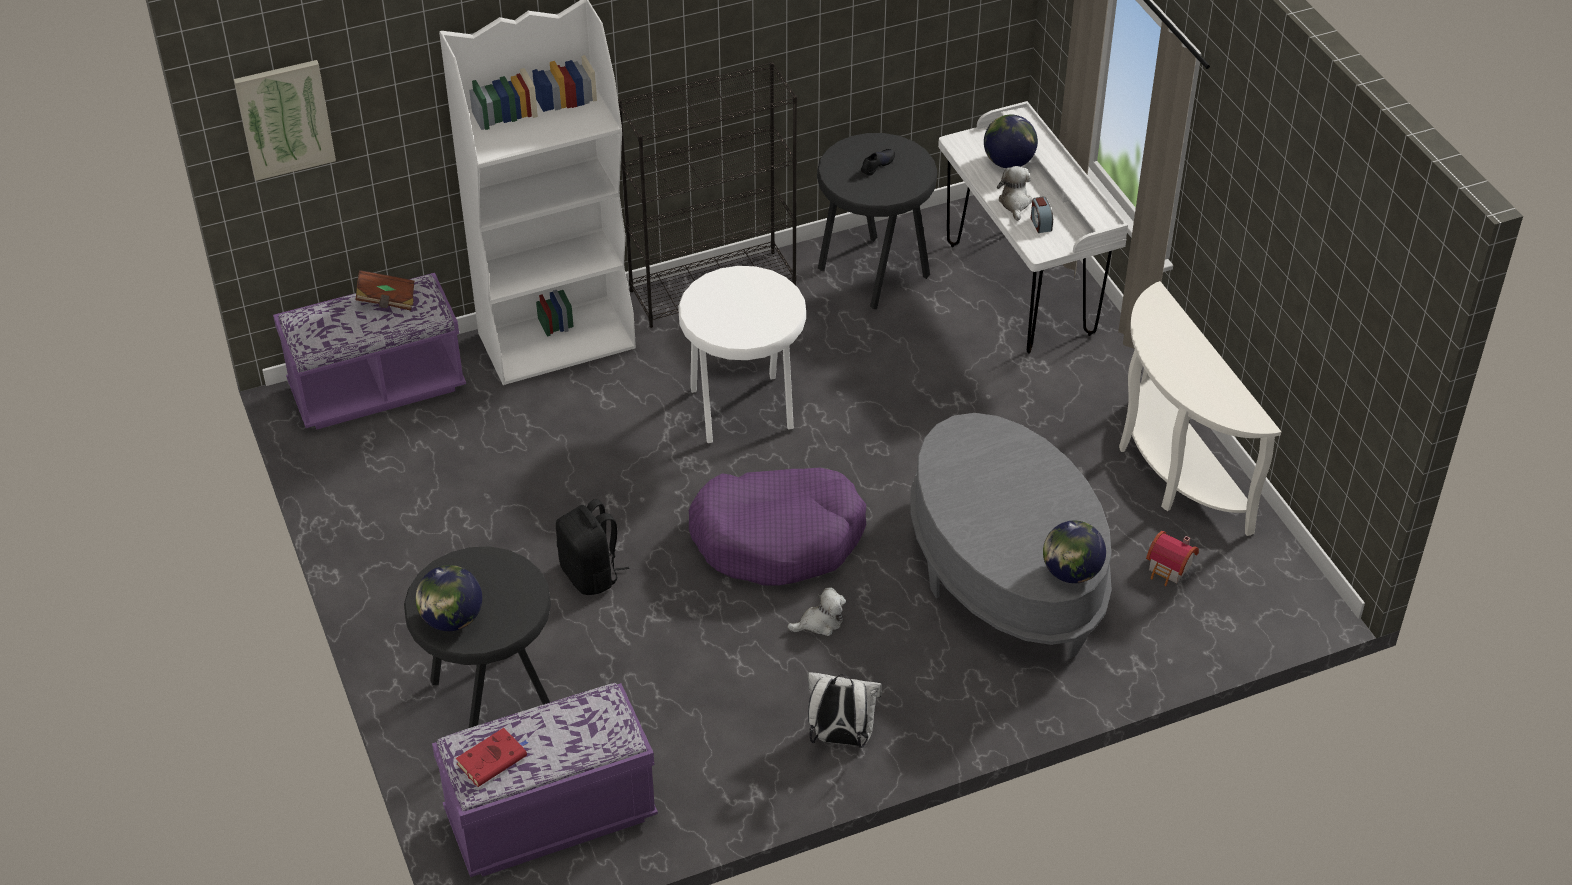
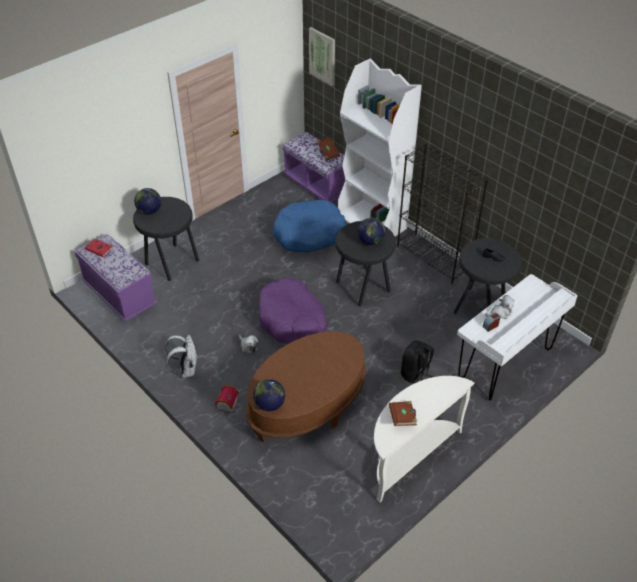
camera: 70 degrees right, 0 degrees up
black backpack [556,499,629,595] -> black backpack moved to [401,340,434,383]
white stool [678,266,806,443] -> black stool [335,221,396,307]
grey coffee table [910,413,1112,659] -> brown coffee table [246,331,366,443]
globe [984,115,1038,168] -> globe moved to [358,218,385,245]
toy house [1146,531,1199,586] -> toy house moved to [215,386,239,412]
none -> blue dog bed [273,200,345,253]
none -> brown book [389,401,417,426]

